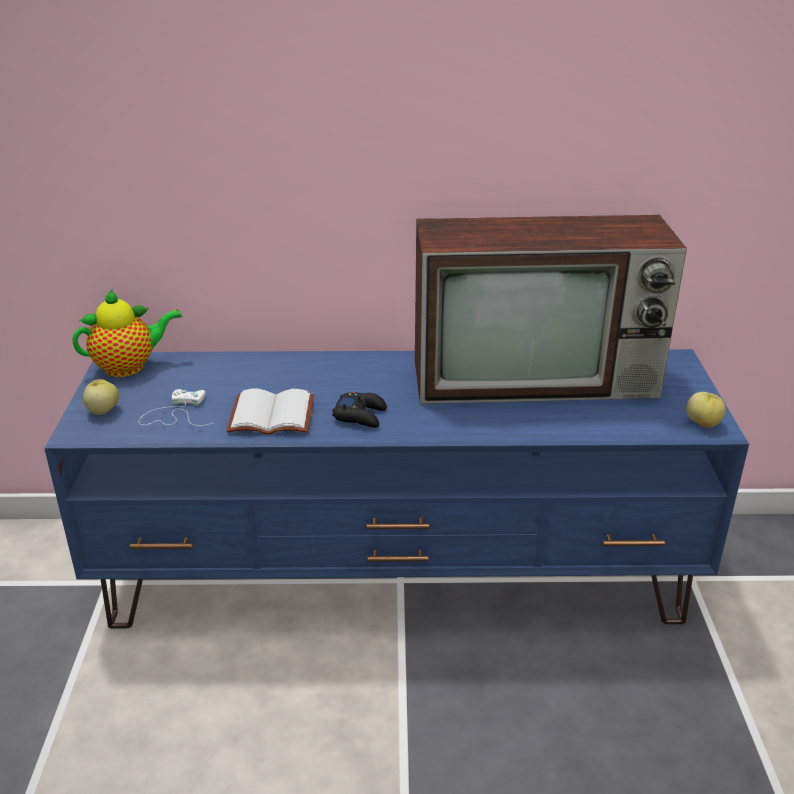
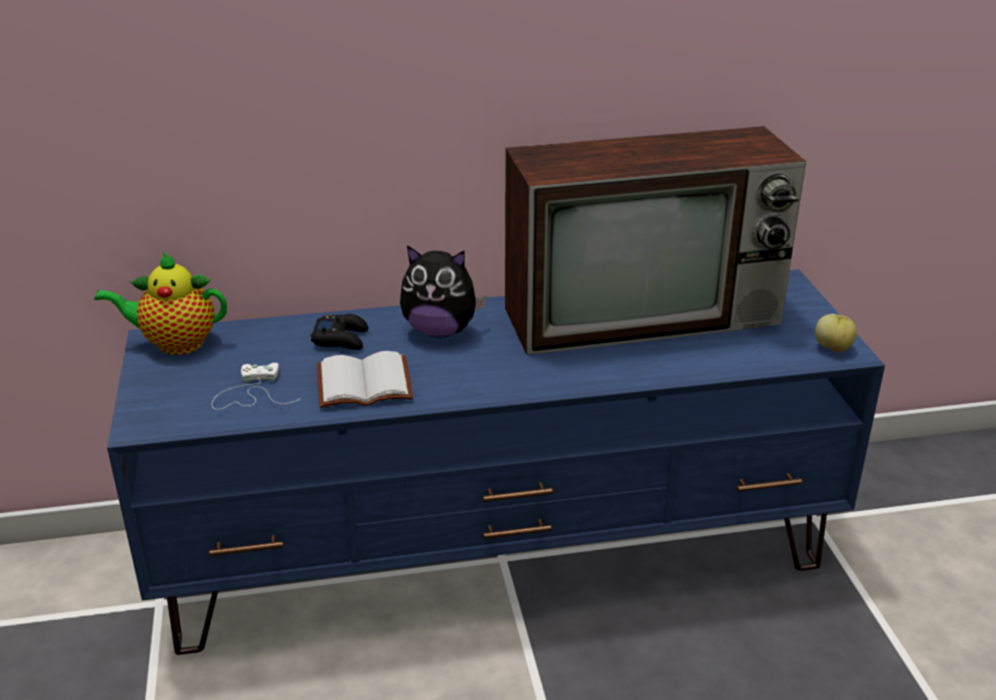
camera: 10 degrees left, 0 degrees up
teapot [72,289,182,377] -> teapot turned 150 degrees counterclockwise [94,252,227,355]
apple [83,379,119,415] -> none
black game controller [332,392,387,428] -> black game controller moved to [311,314,368,350]
none -> plush toy [400,245,487,338]

